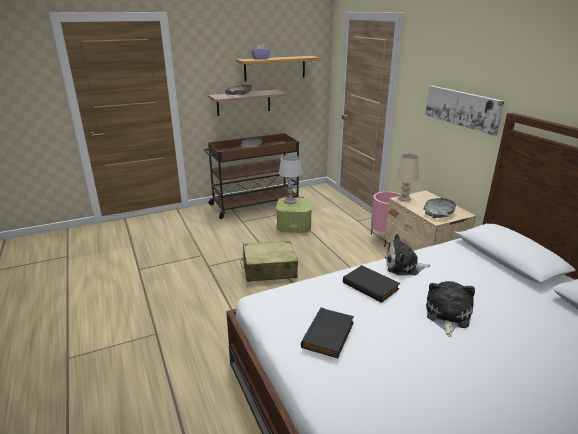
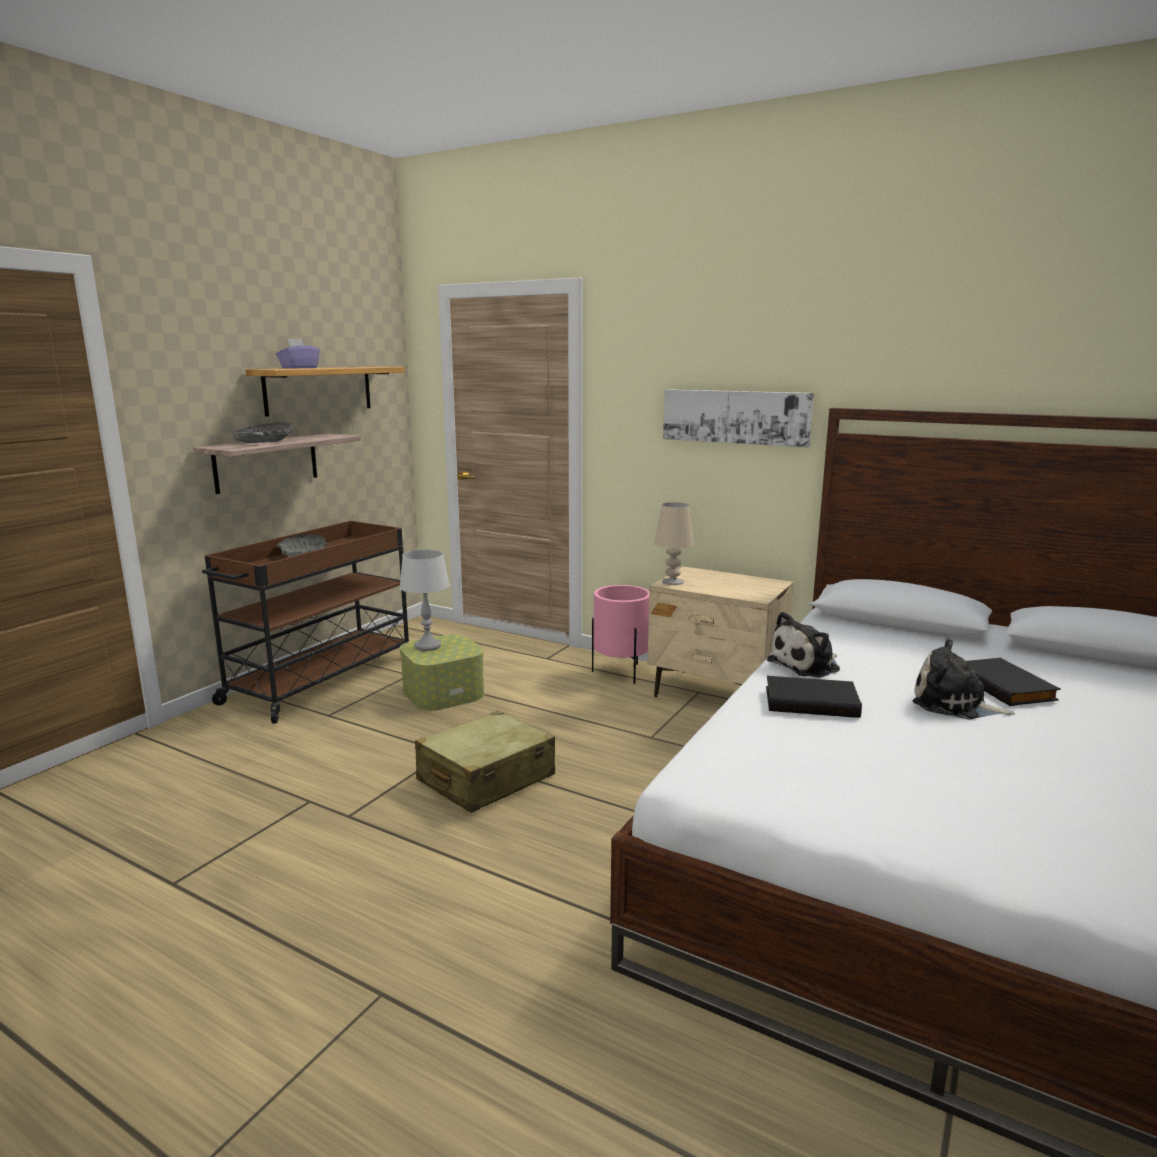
camera: 35 degrees left, 10 degrees down
black book [301,307,354,359] -> black book moved to [967,658,1060,706]
grey bowl [424,198,456,218] -> none
plush toy [426,281,475,337] -> plush toy turned 45 degrees counterclockwise [913,639,1015,720]

